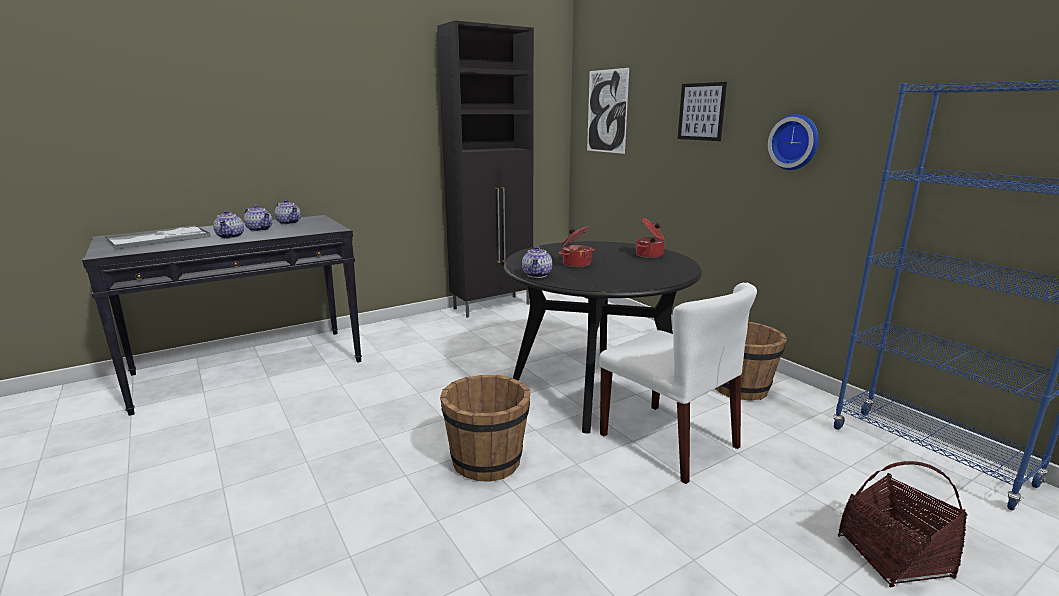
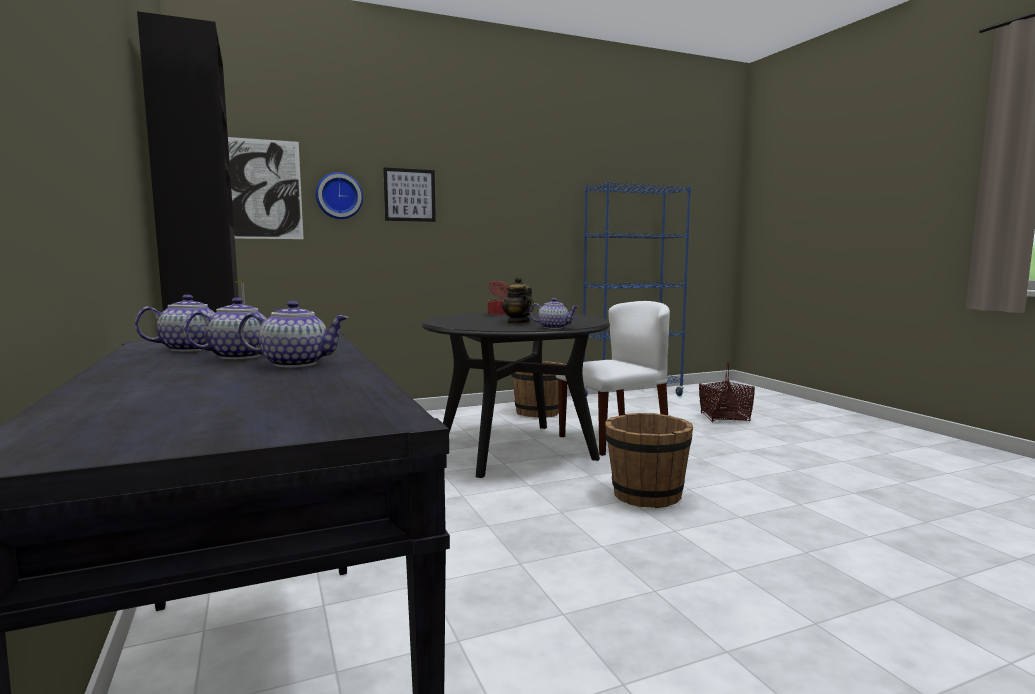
camera: 80 degrees left, 10 degrees down
tray [105,225,211,250] -> none
cooking pot [559,226,595,267] -> teapot [502,276,534,323]
wall clock [768,114,819,170] -> wall clock moved to [316,172,363,219]

